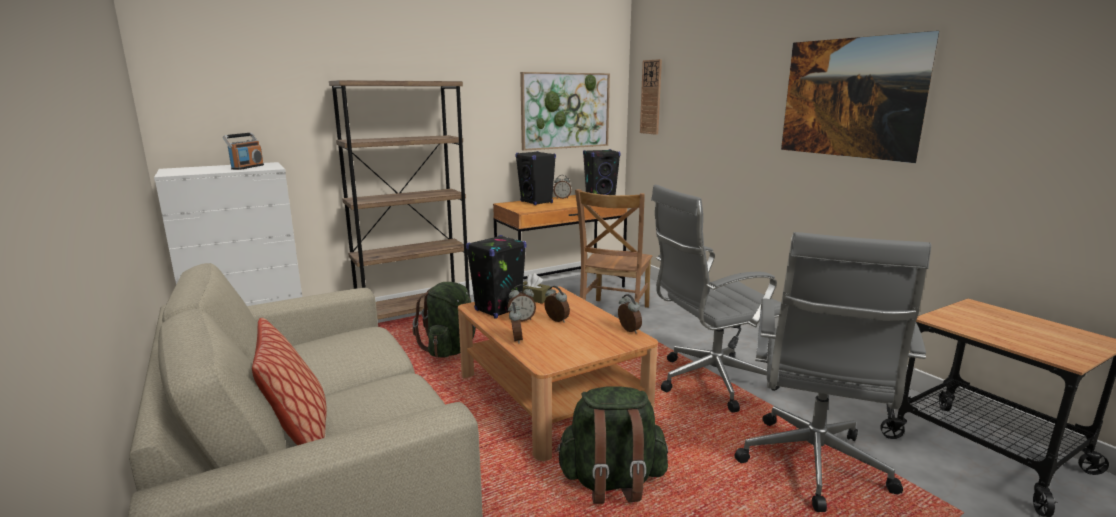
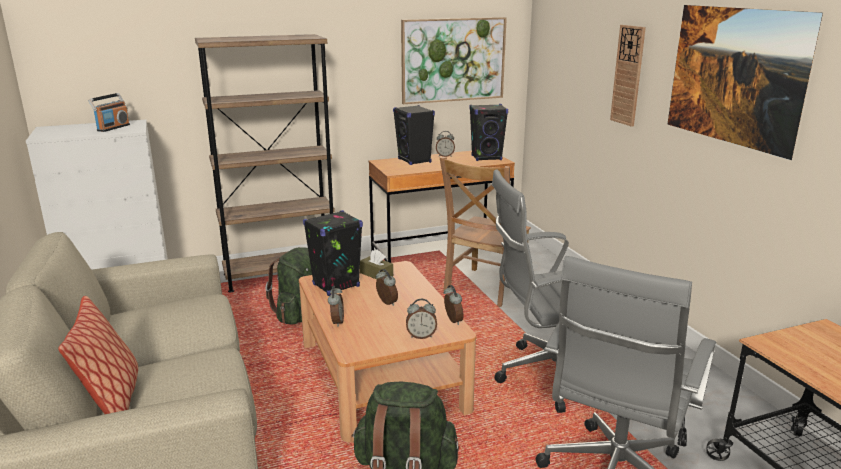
camera: 10 degrees right, 5 degrees up
alarm clock [508,284,536,322] -> alarm clock moved to [406,299,437,339]
wall clock [640,59,662,135] -> wall clock moved to [610,25,646,127]

